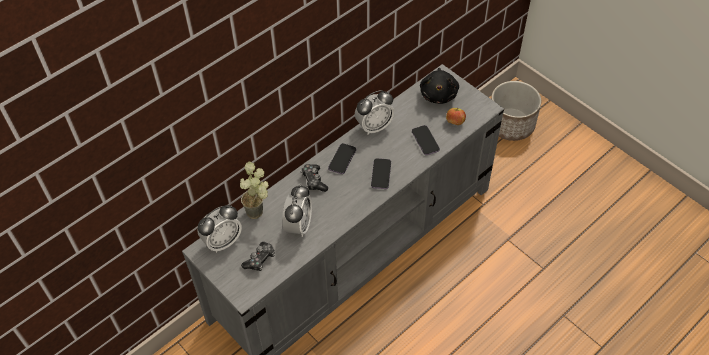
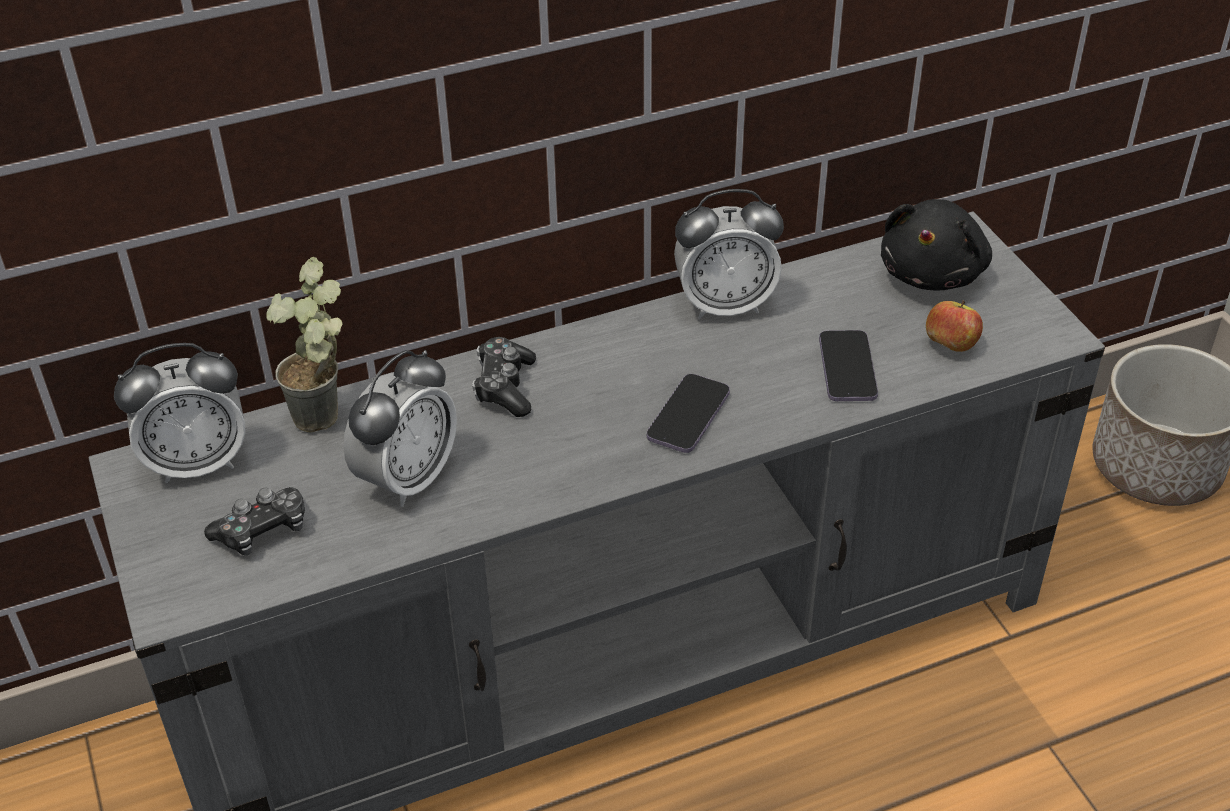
camera: 20 degrees right, 10 degrees down
phone [328,143,356,174] -> none

